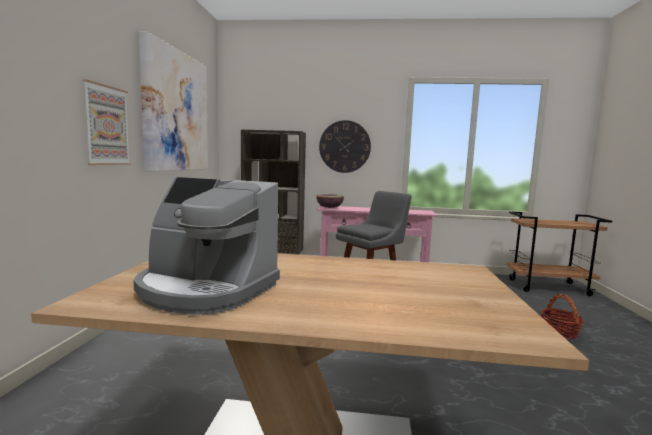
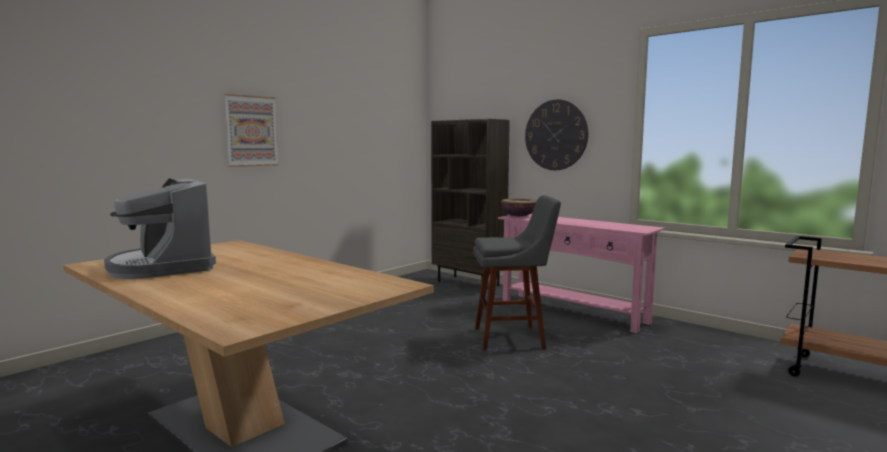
camera: 35 degrees right, 0 degrees up
picture [139,31,208,171] -> none
basket [541,294,584,339] -> none

